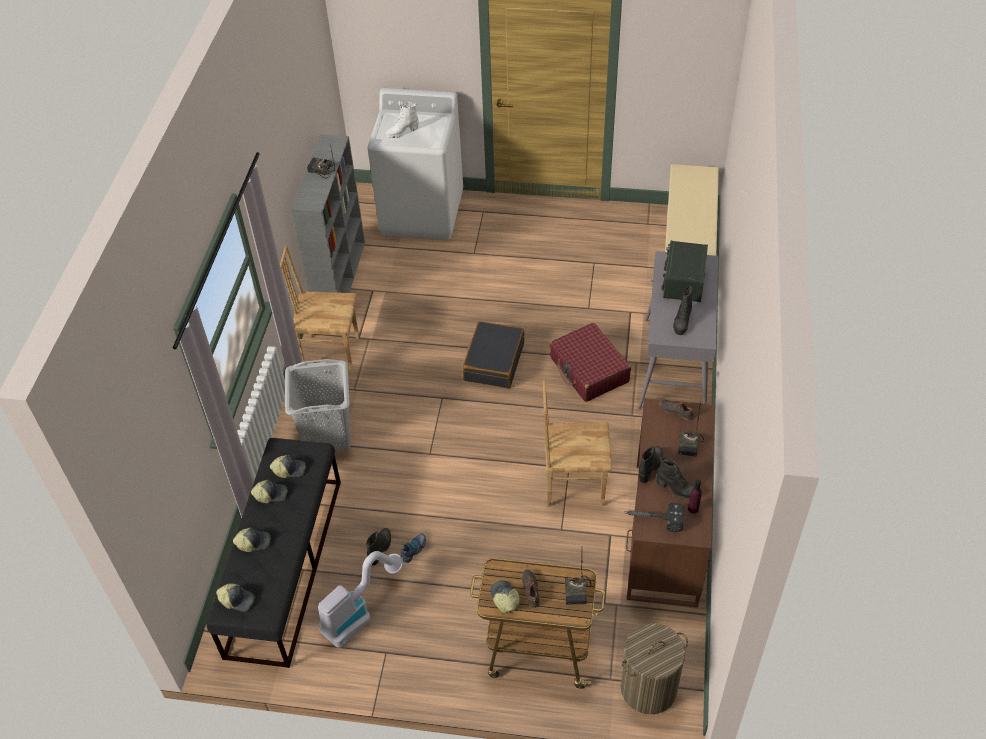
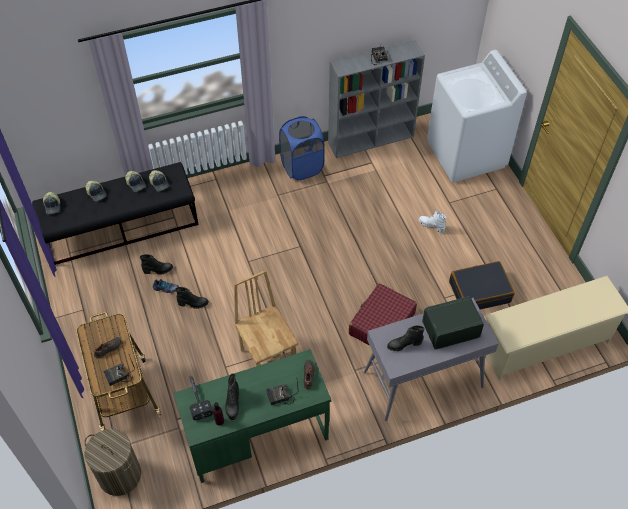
camera: 60 degrees right, 5 degrees up
brown chair [280,246,359,370] -> blue laundry basket [279,116,325,181]
grey laundry basket [285,359,351,451] -> none
vacuum cleaner [318,551,403,648] -> none
white boot [386,103,418,138] -> white boot moved to [419,211,446,233]
black suitcase [462,321,524,388] -> black suitcase moved to [449,261,515,310]
cap [490,580,520,613] -> none
brown desk [626,398,715,608] -> green desk [174,349,331,483]
black boot [639,446,663,483] -> black boot moved to [175,287,209,309]

